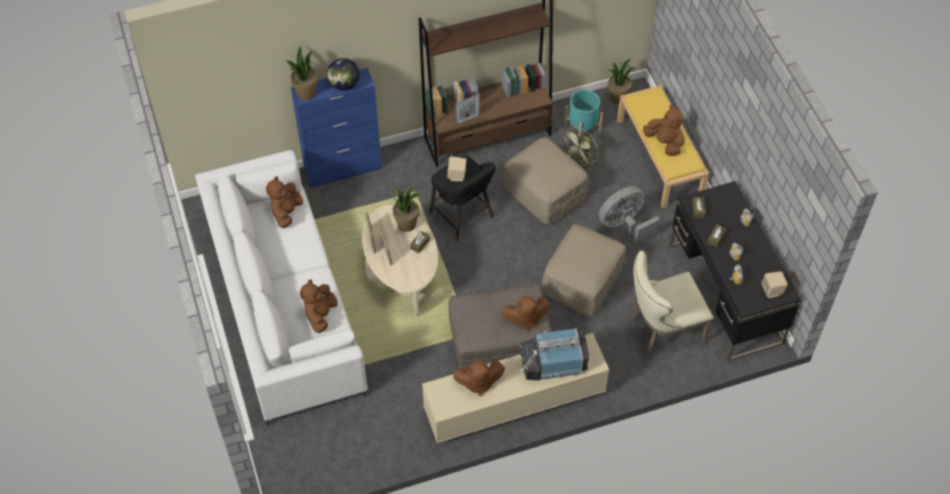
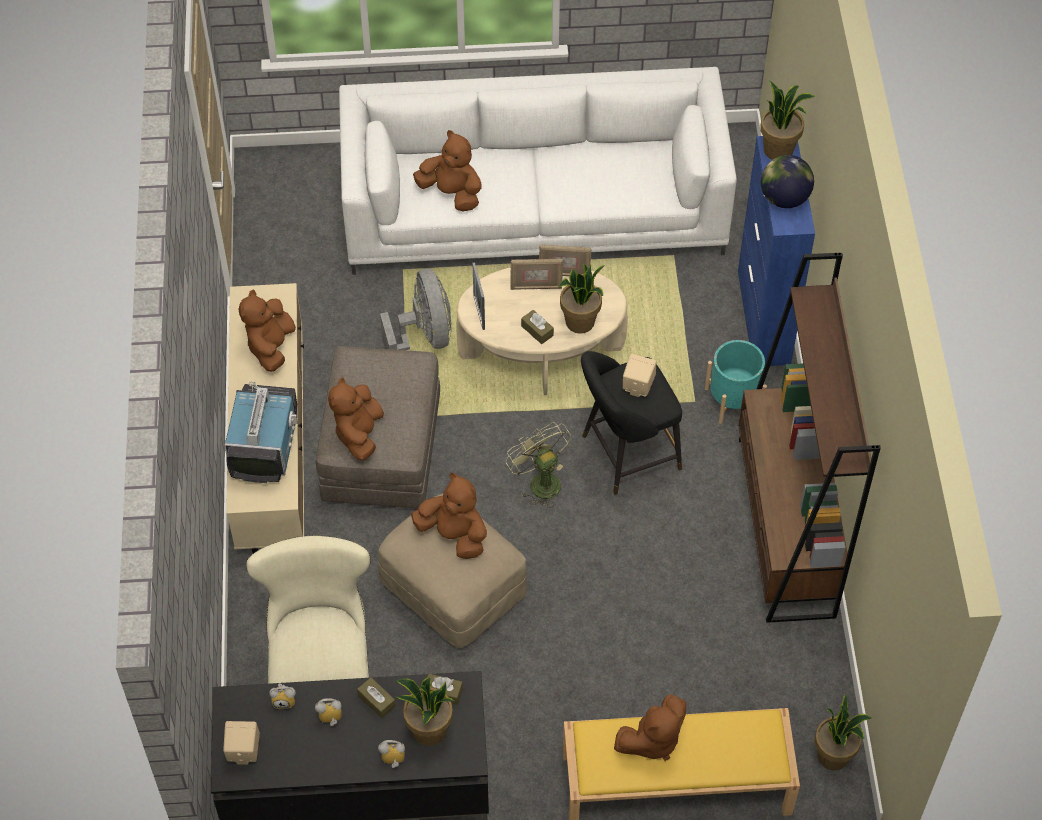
camera: 105 degrees right, 0 degrees up
brown plush toy [266,176,303,228] -> brown plush toy moved to [411,473,487,559]
picture frame [455,94,480,125] -> picture frame moved to [472,262,485,330]
beige ottoman [503,137,588,225] -> none
green fan [562,127,598,169] -> green fan moved to [506,422,571,508]
turquoise planter [564,90,603,141] -> turquoise planter moved to [705,340,767,424]
grey fan [599,186,660,245] -> grey fan moved to [380,269,452,350]
none -> potted plant [396,677,454,746]

